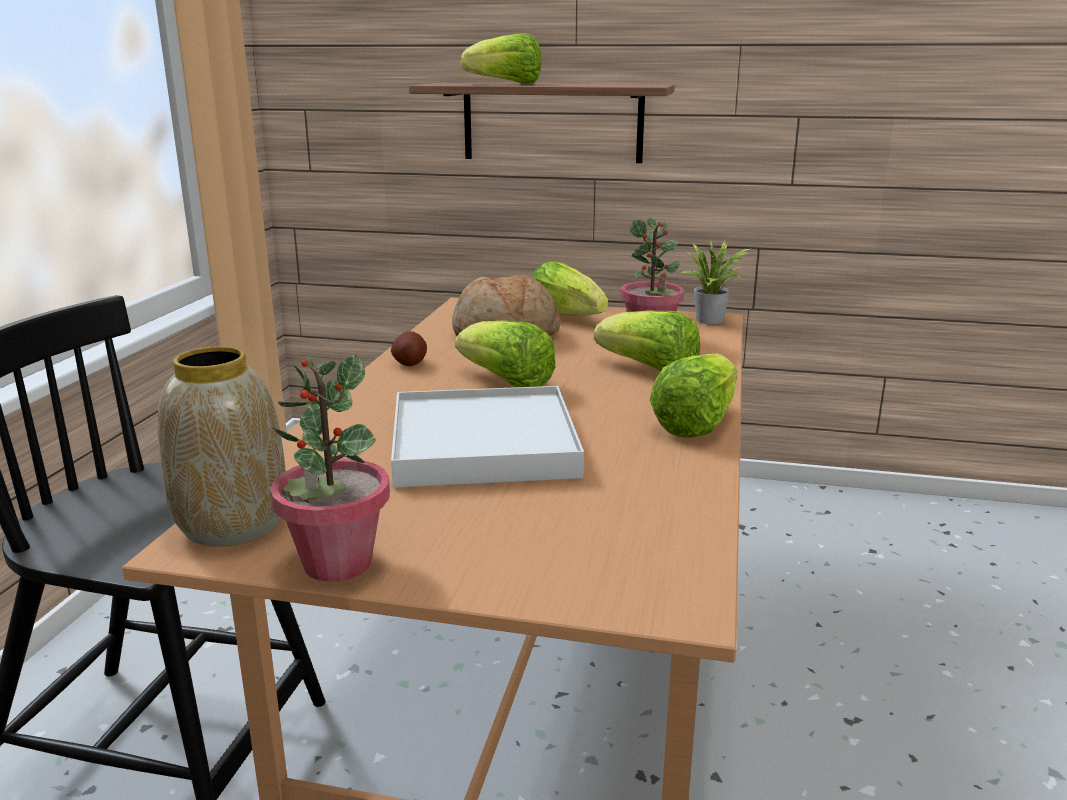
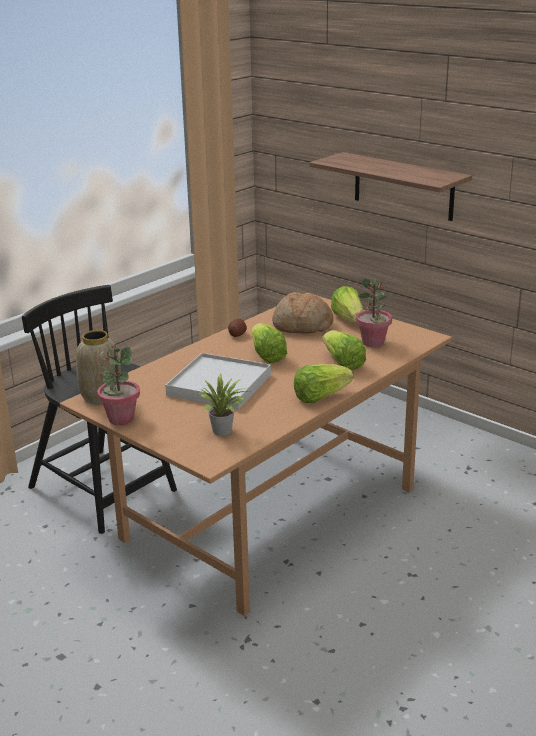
camera: 30 degrees right, 5 degrees up
lettuce [461,33,541,84] -> none
potted plant [682,240,752,324] -> potted plant moved to [199,373,248,436]

